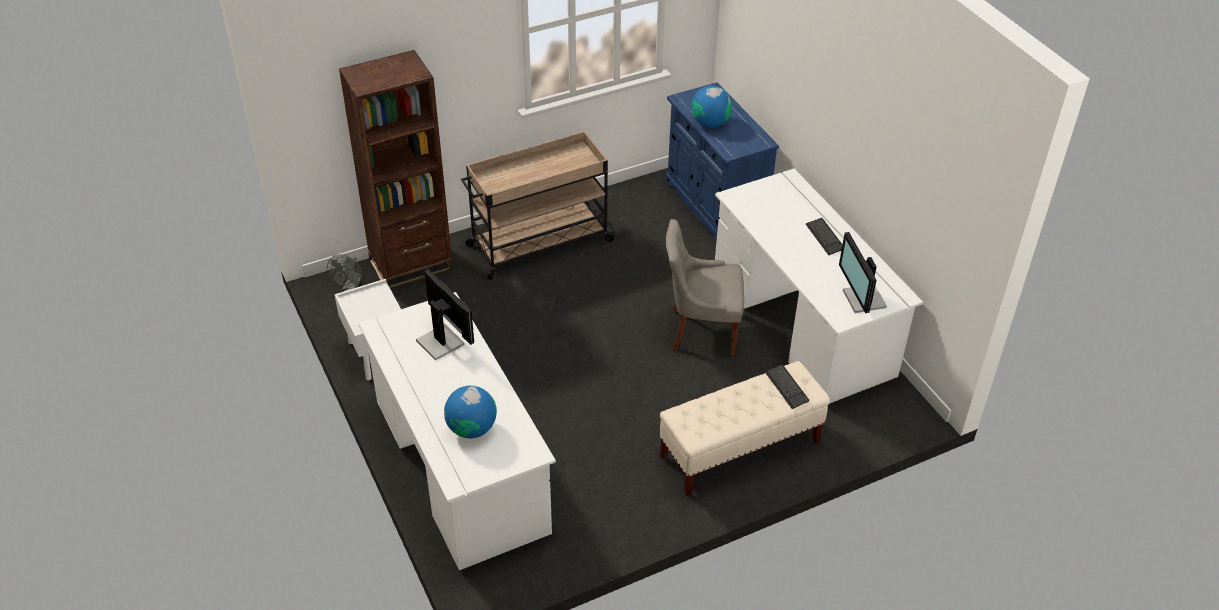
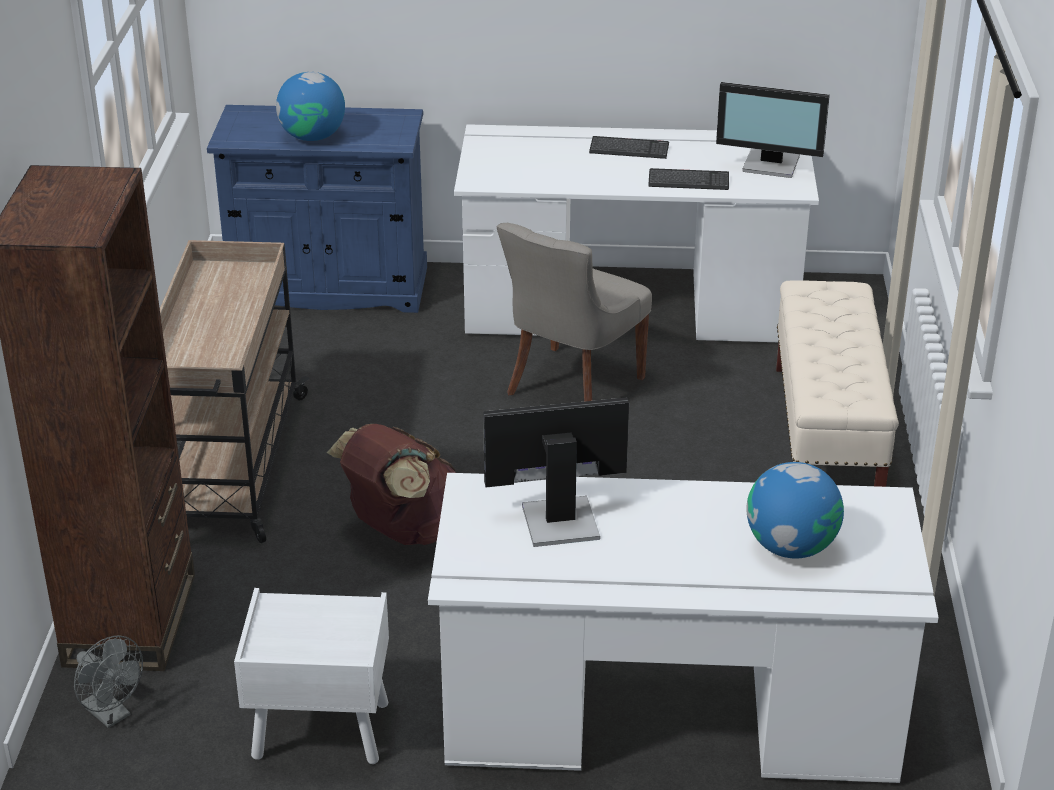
camera: 60 degrees left, 10 degrees down
keyboard [765,364,809,409] -> keyboard moved to [648,168,729,190]
none -> brown backpack [327,424,456,545]

